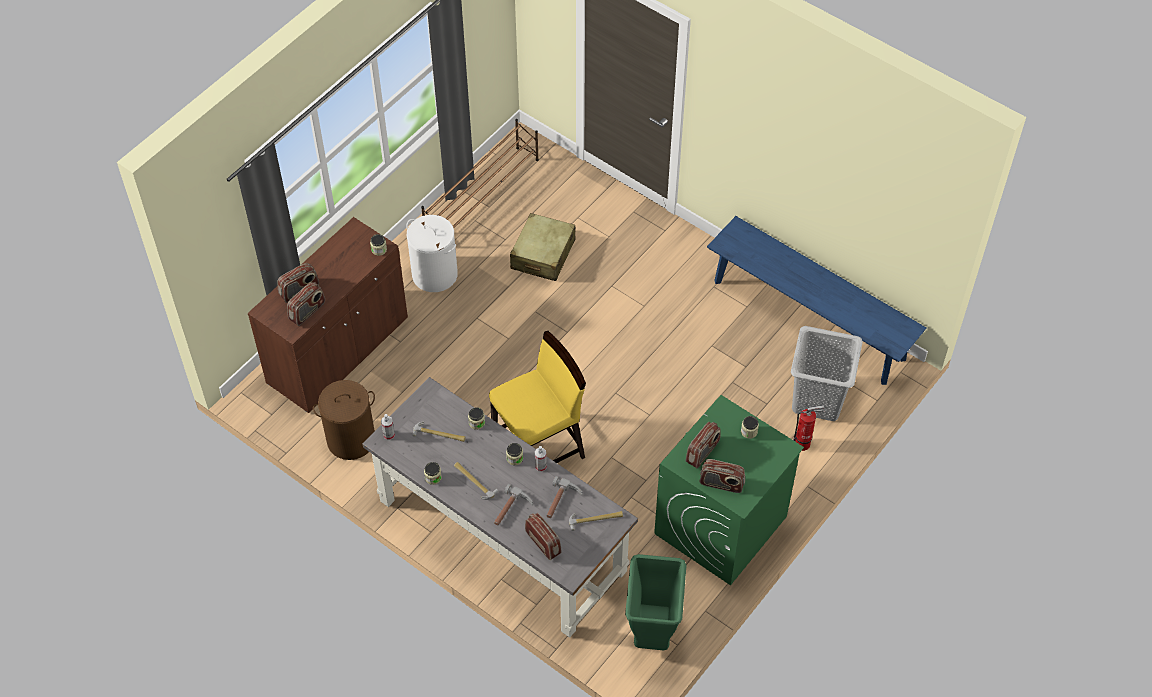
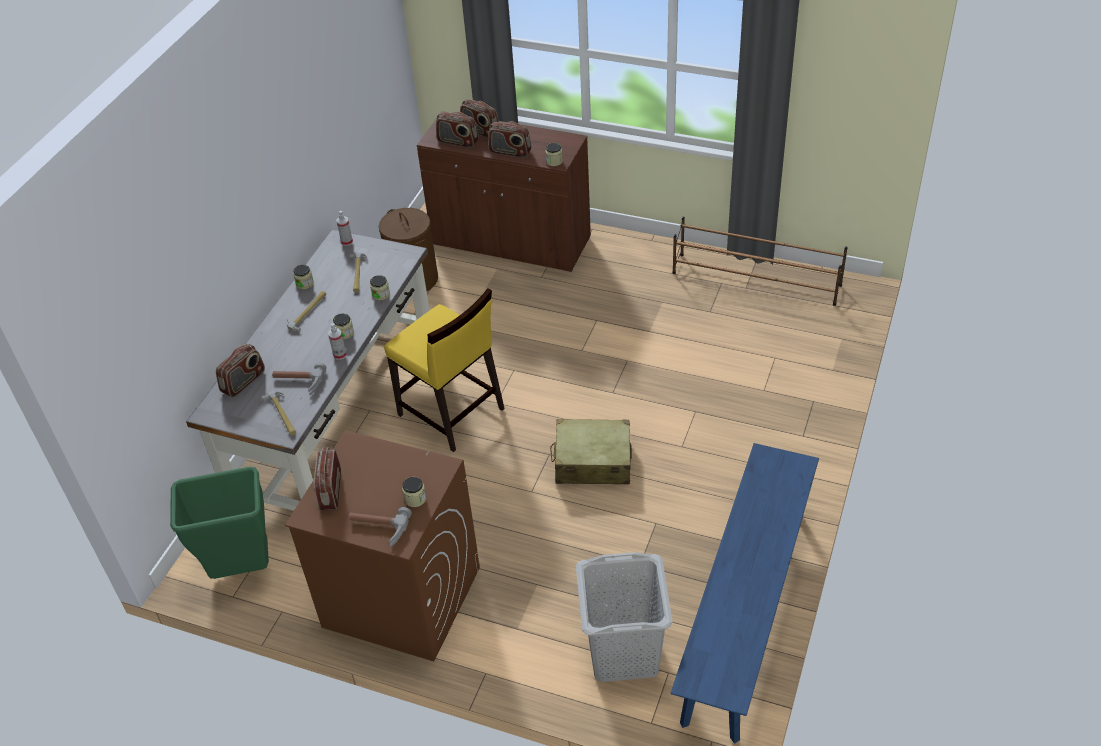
camera: 75 degrees right, 10 degrees down
white laundry basket [406,215,458,292] -> none
hammer [494,484,533,526] -> hammer moved to [349,507,412,547]
beige suitcase [510,213,576,281] -> beige suitcase moved to [550,419,632,484]
green washing machine [654,395,804,586] -> brown washing machine [285,430,480,661]
radio [685,422,721,468] -> radio moved to [488,121,531,158]
fire extinguisher [793,406,825,451] -> none

